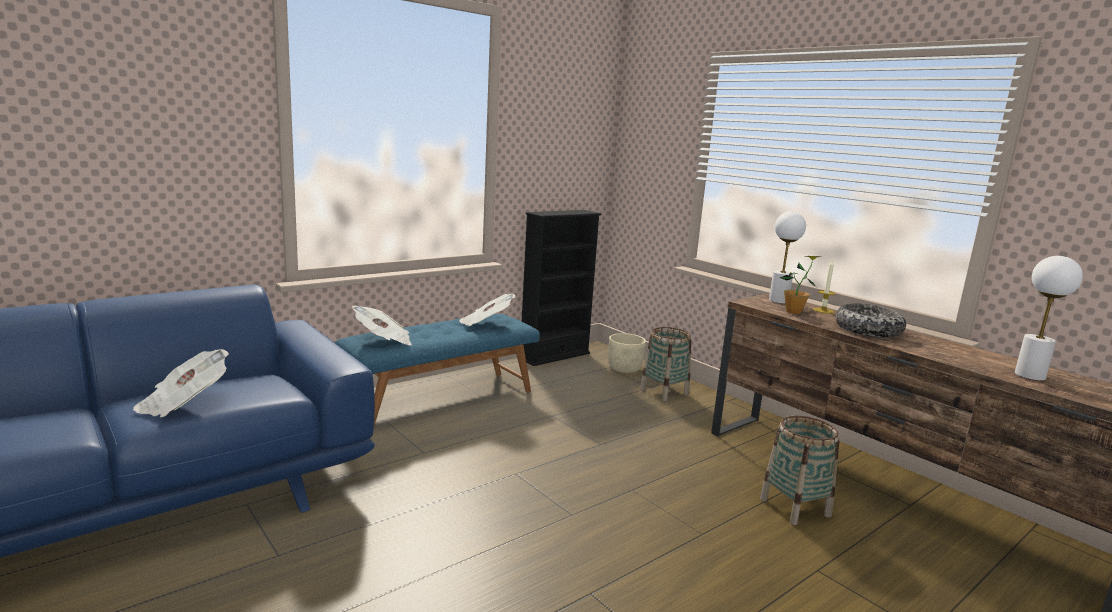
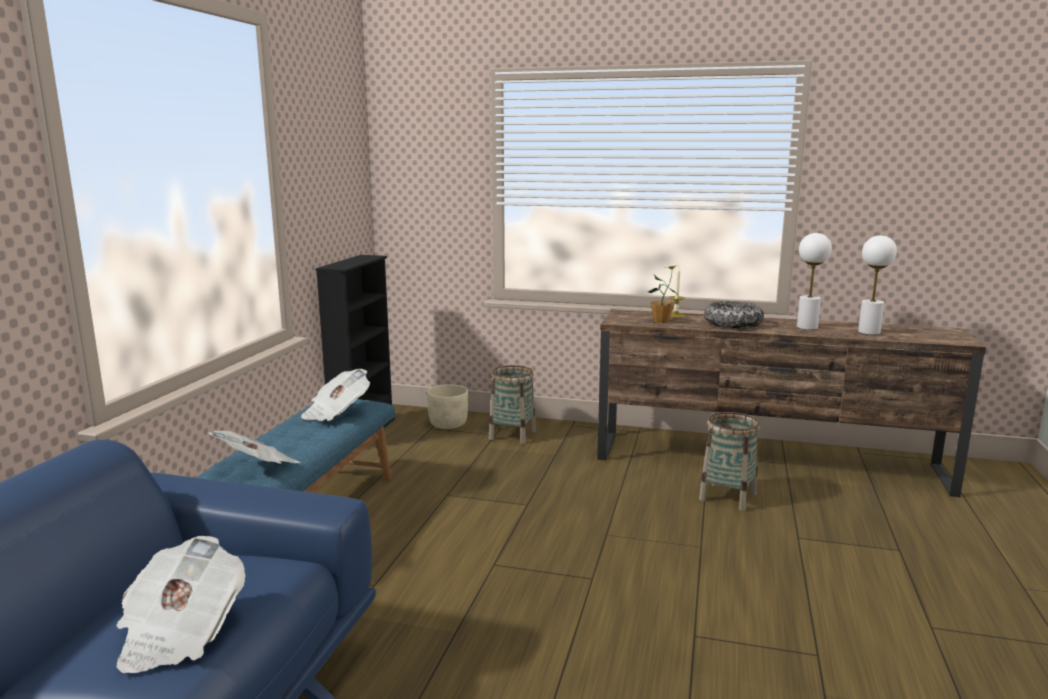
camera: 35 degrees left, 0 degrees up
white table lamp [769,211,806,304] -> white table lamp moved to [797,233,832,330]

